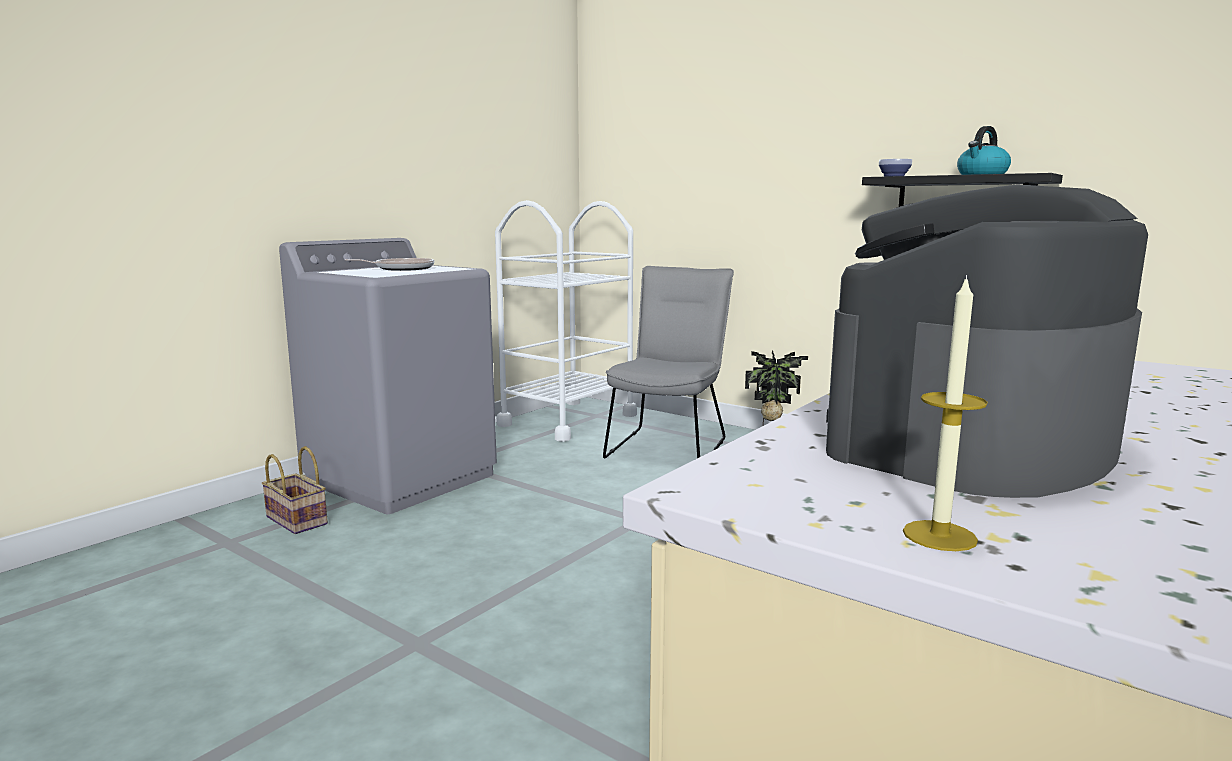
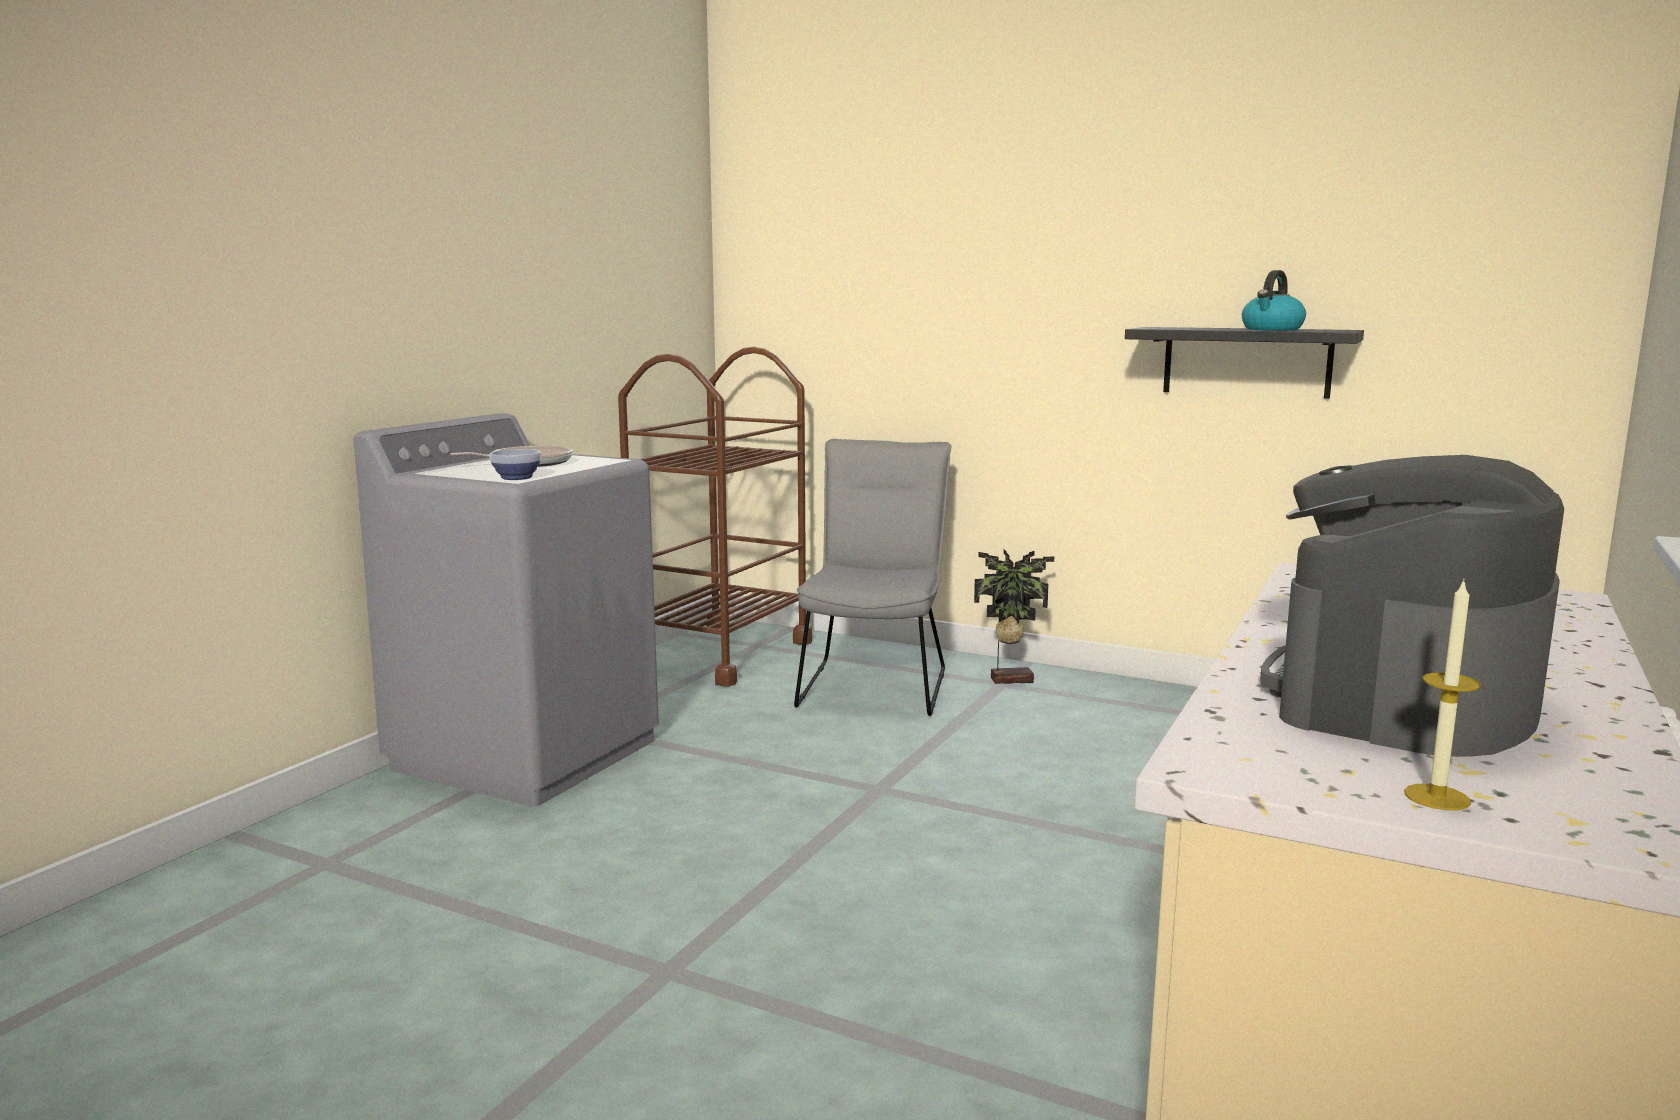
camera: 10 degrees left, 0 degrees up
basket [262,446,328,534] -> none
white cart [495,200,637,442] -> brown cart [618,347,812,687]
bowl [879,159,912,177] -> bowl moved to [490,449,541,480]

